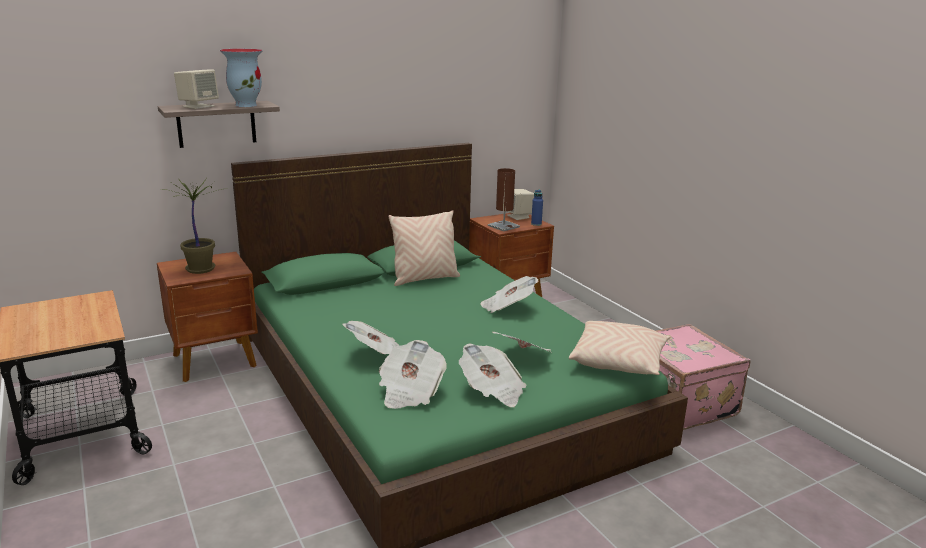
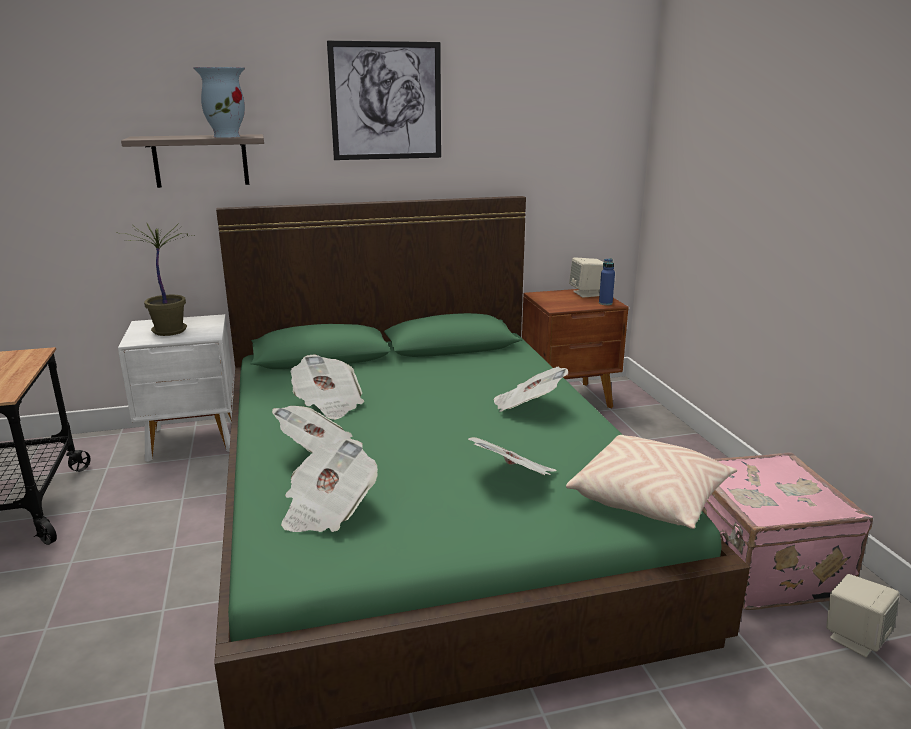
camera: 15 degrees right, 0 degrees up
brown nightstand [157,252,258,382] -> white nightstand [118,314,234,462]
beige speaker [174,69,219,109] -> beige speaker moved to [826,574,899,657]
beige pillow [388,210,460,286] -> none
newspaper [459,344,526,407] -> newspaper moved to [290,355,364,420]
brown table lamp [488,168,520,232] -> none
none -> picture [327,41,441,160]

